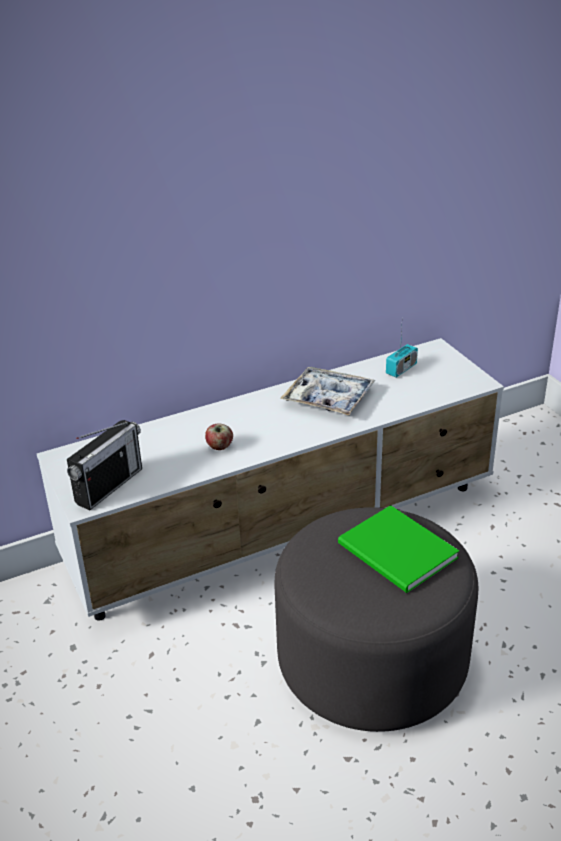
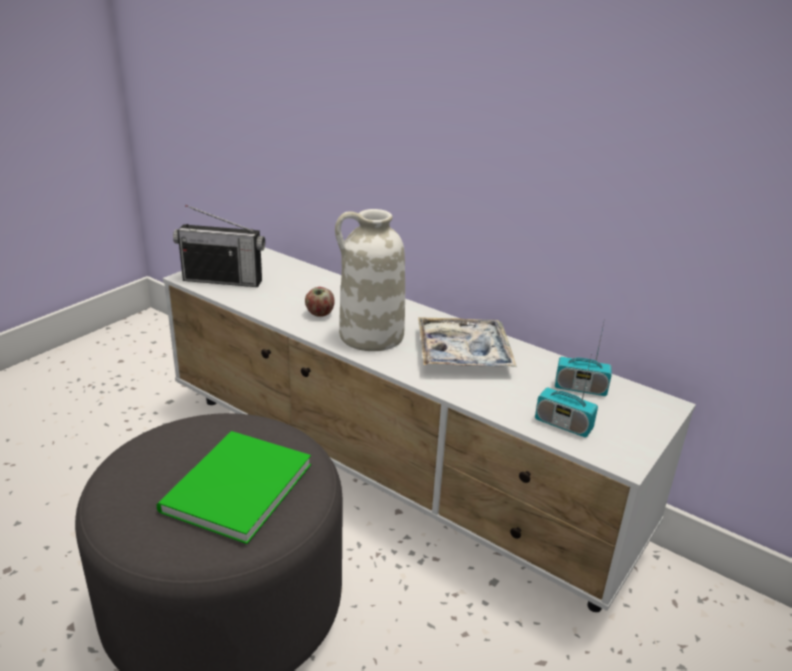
camera: 60 degrees right, 5 degrees down
none -> white vase [335,209,405,351]
none -> radio [535,353,598,438]

